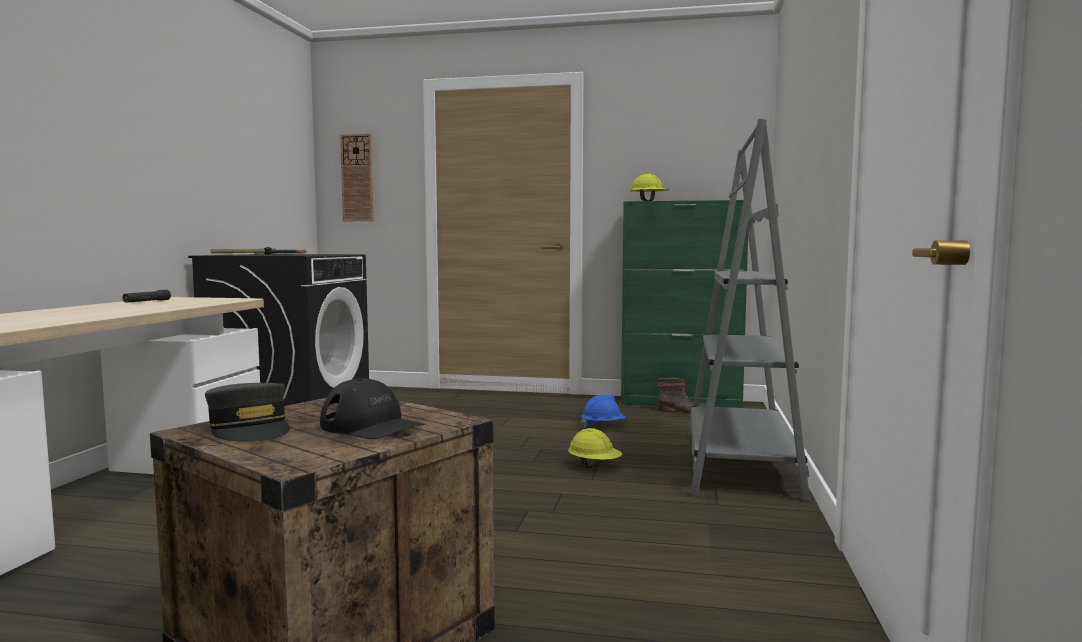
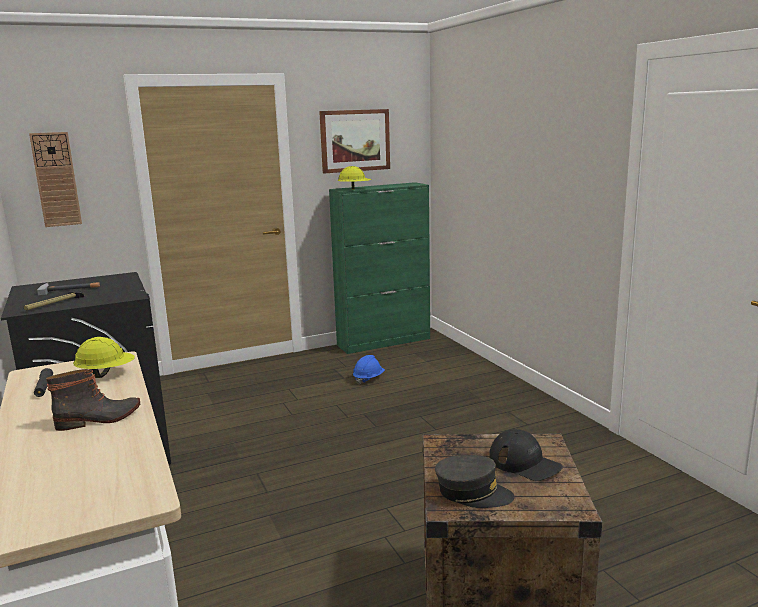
camera: 35 degrees left, 10 degrees up
black cap [320,378,425,439] -> black cap turned 45 degrees clockwise [489,429,563,481]
yellow hard hat [568,428,622,468] -> yellow hard hat moved to [73,337,135,378]
boot [657,378,706,414] -> boot moved to [46,369,140,431]
grey bookcase [688,118,810,501] -> none
none -> picture [319,109,390,173]

